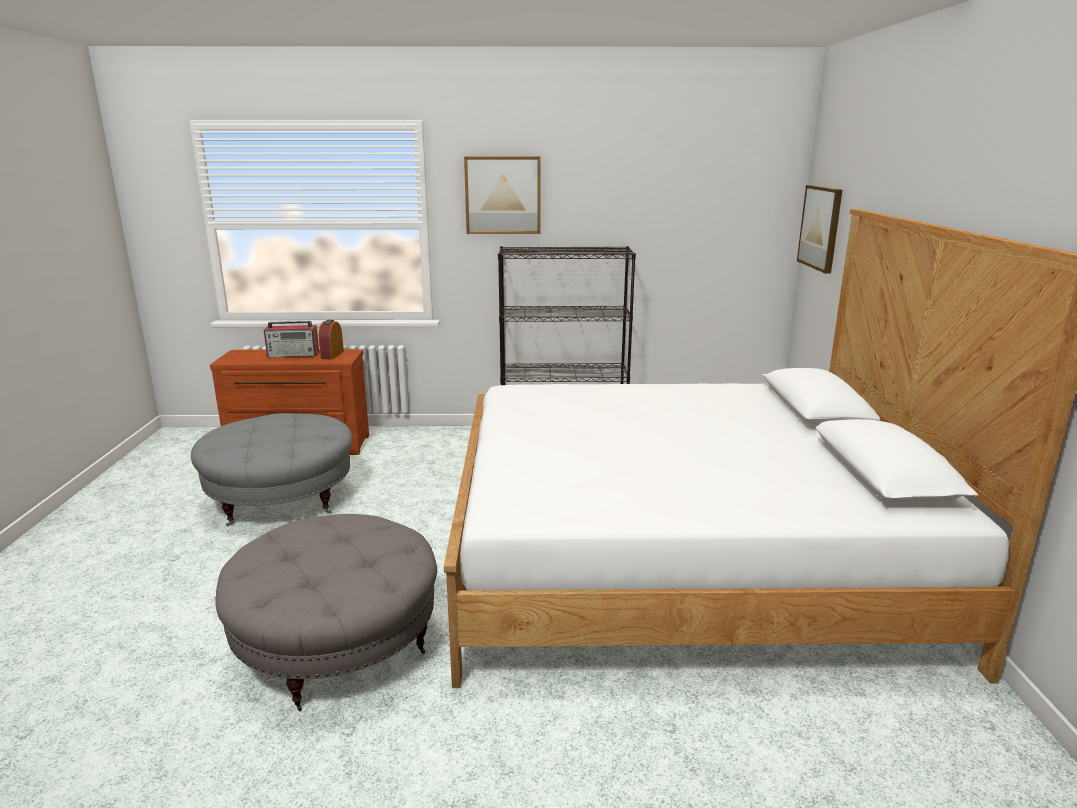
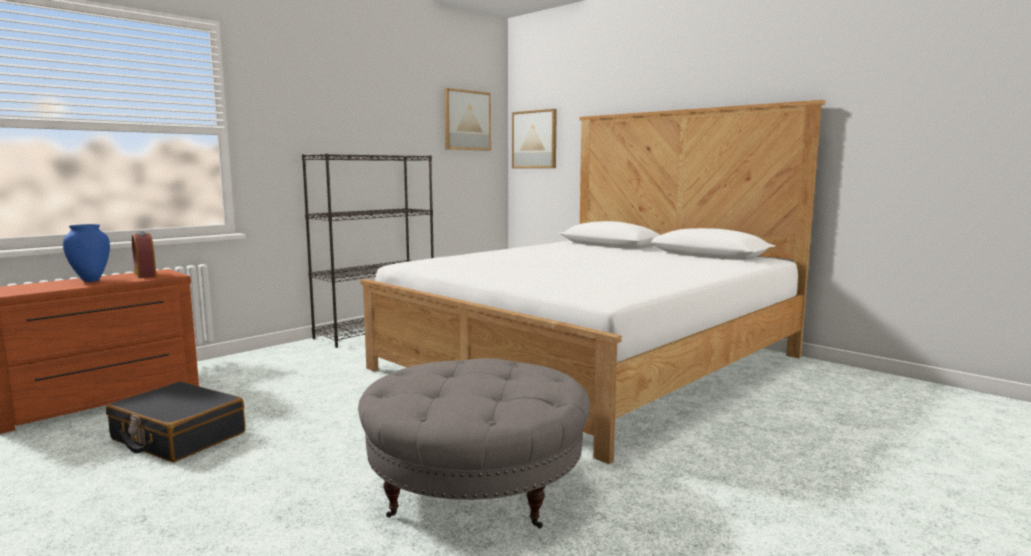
camera: 45 degrees left, 10 degrees down
grey ottoman [191,413,352,526] -> black suitcase [106,381,245,462]
radio [264,321,319,358] -> blue vase [63,224,110,282]
picture [464,156,541,234] -> picture moved to [444,88,491,151]

